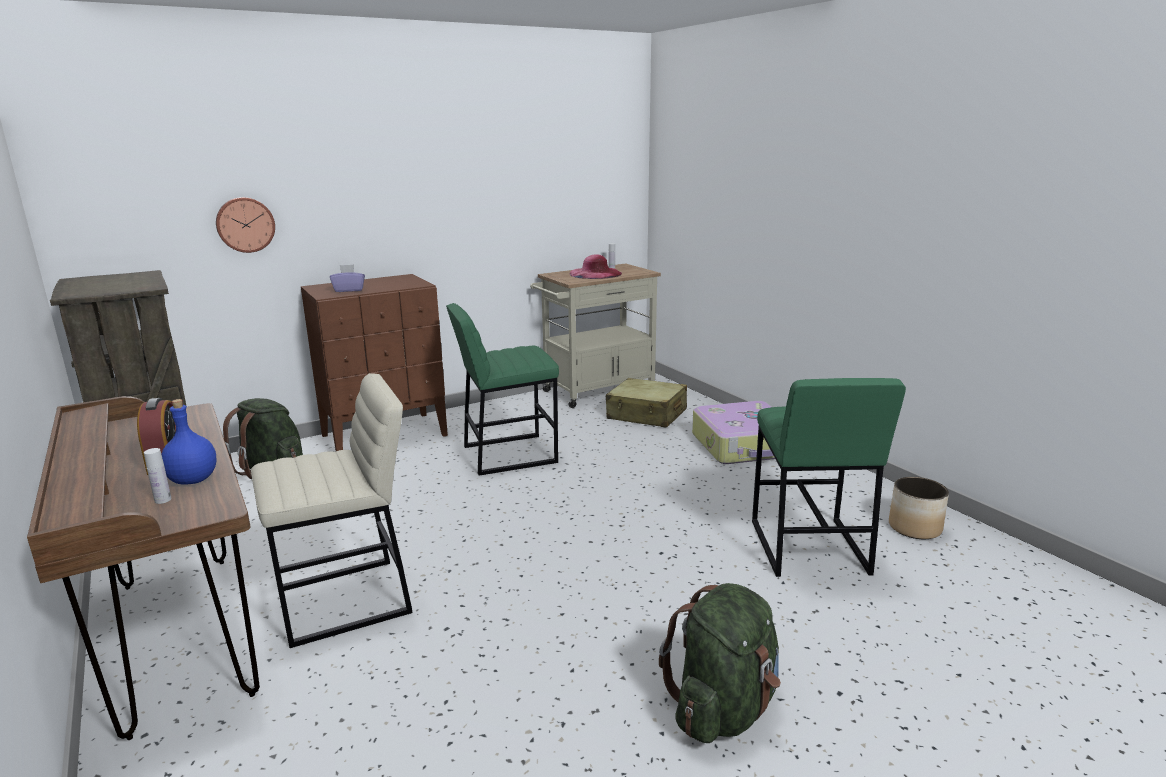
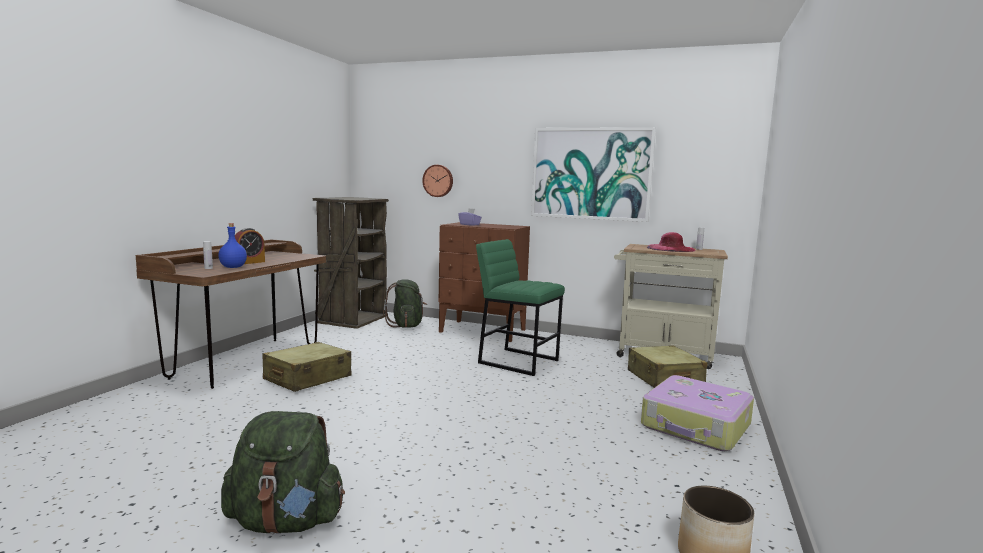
camera: 50 degrees right, 10 degrees down
beige chair [251,373,412,648] -> beige suitcase [263,342,351,392]
green chair [752,378,906,577] -> none
none -> picture [531,127,656,222]

